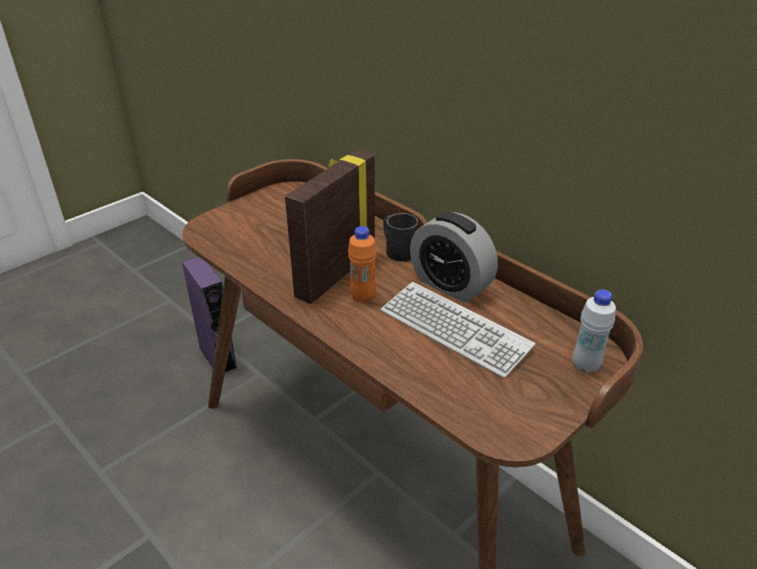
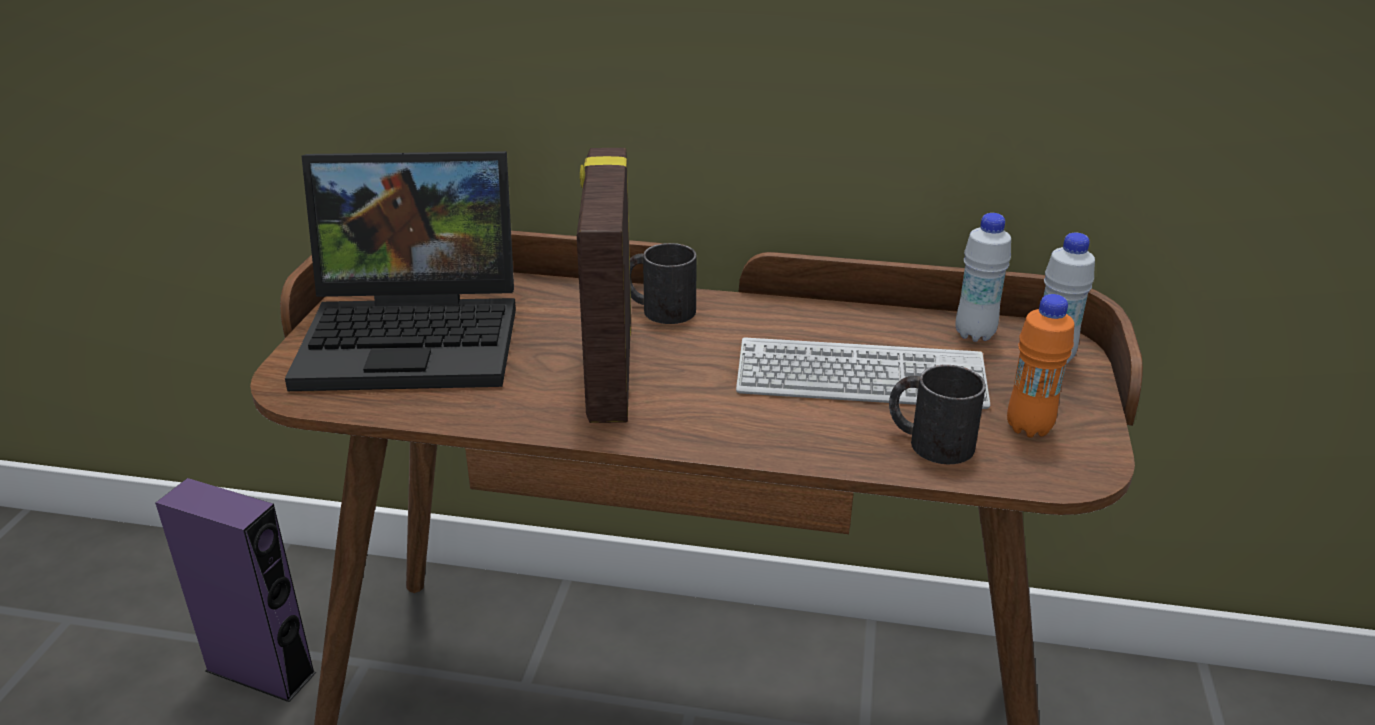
camera: 35 degrees left, 5 degrees down
orange bottle [348,226,377,303] -> orange bottle moved to [1007,294,1074,438]
alarm clock [410,212,498,302] -> none
none -> laptop [285,151,516,391]
none -> black mug [889,365,986,464]
none -> white bottle [956,213,1011,342]

